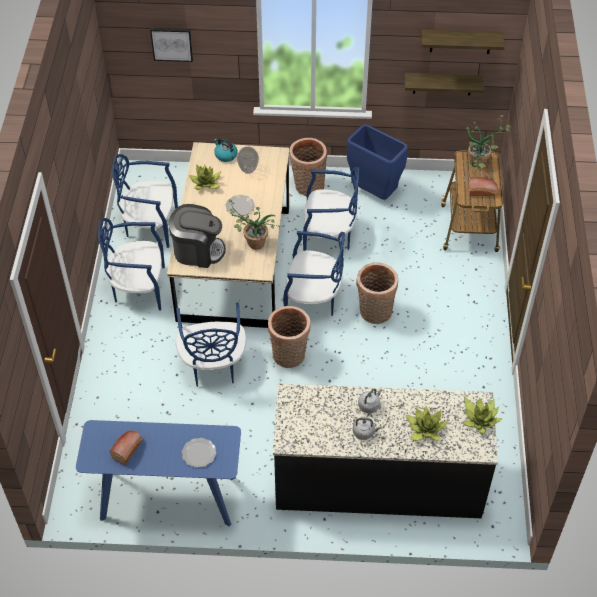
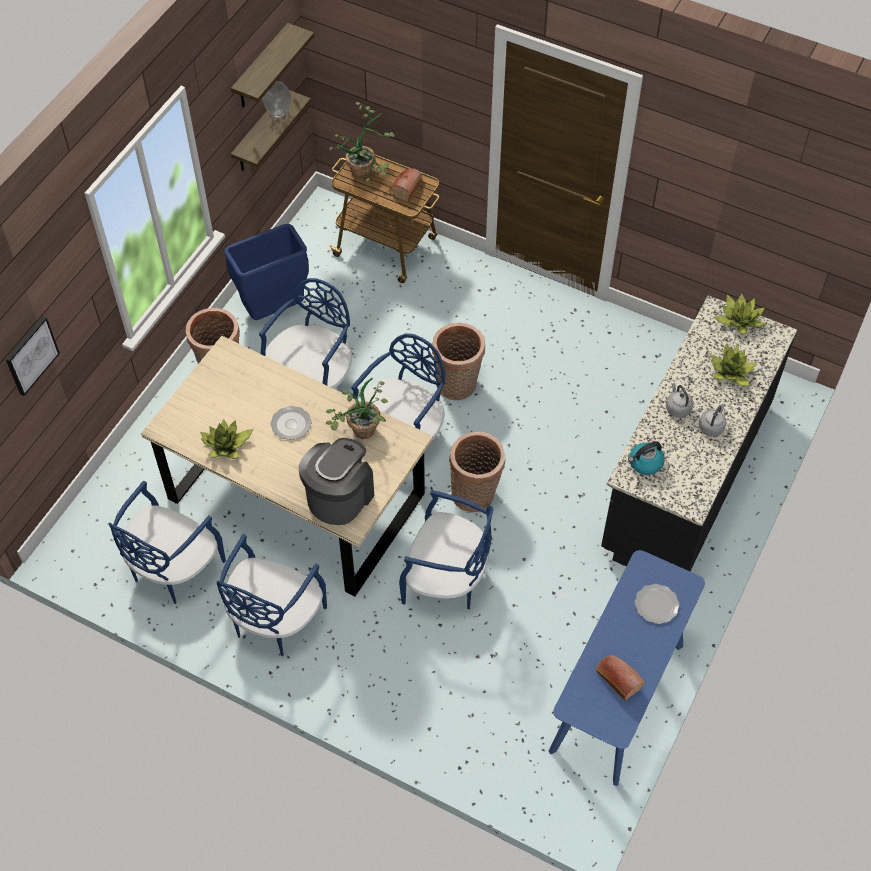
camera: 65 degrees left, 5 degrees up
kettle [214,138,238,162] -> kettle moved to [628,441,665,475]
vase [237,147,259,174] -> vase moved to [262,81,291,118]

